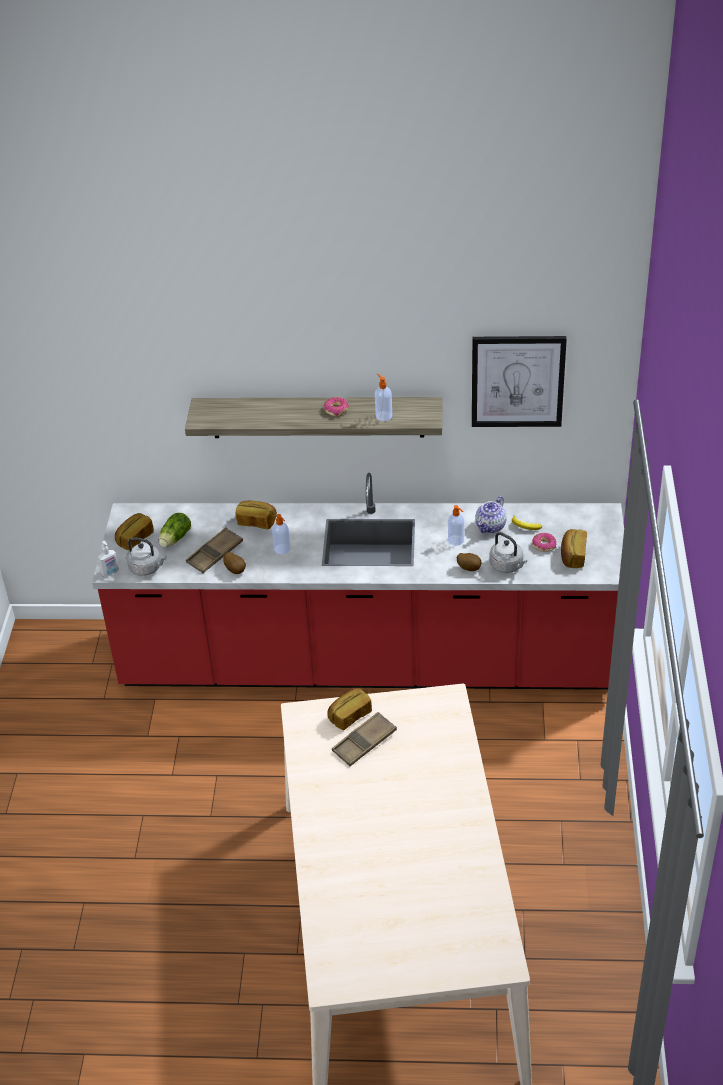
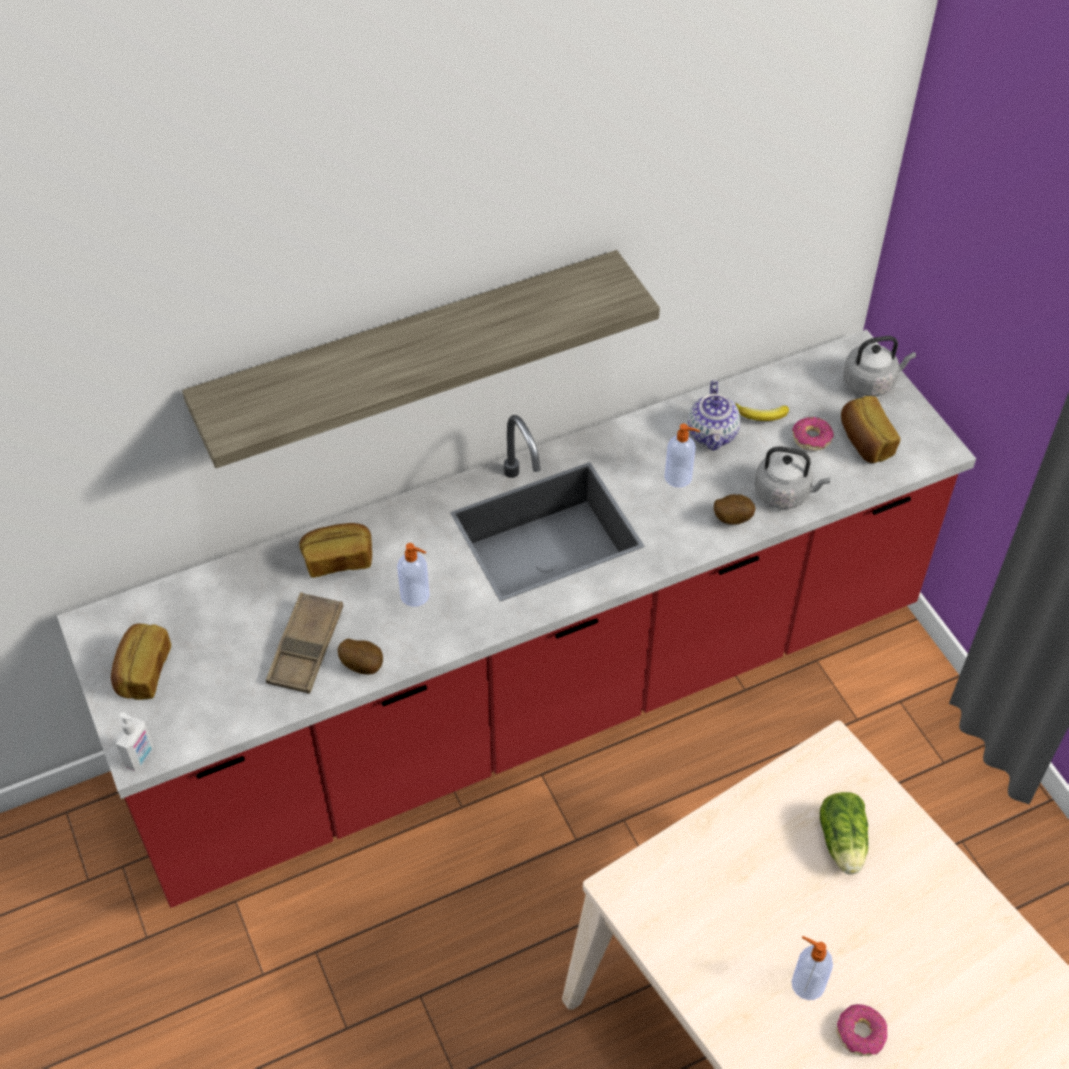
camera: 30 degrees left, 10 degrees up
grey kettle [127,537,166,576] -> grey kettle moved to [843,336,916,396]
lettuce [159,513,191,547] -> lettuce moved to [820,792,868,875]
donut [324,397,349,416] -> donut moved to [836,1004,887,1056]
bread [327,688,372,730] -> none
brown tray [332,712,397,766] -> none
soap dispenser [375,374,392,421] -> soap dispenser moved to [792,936,833,1000]
picture [472,336,567,427] -> none

